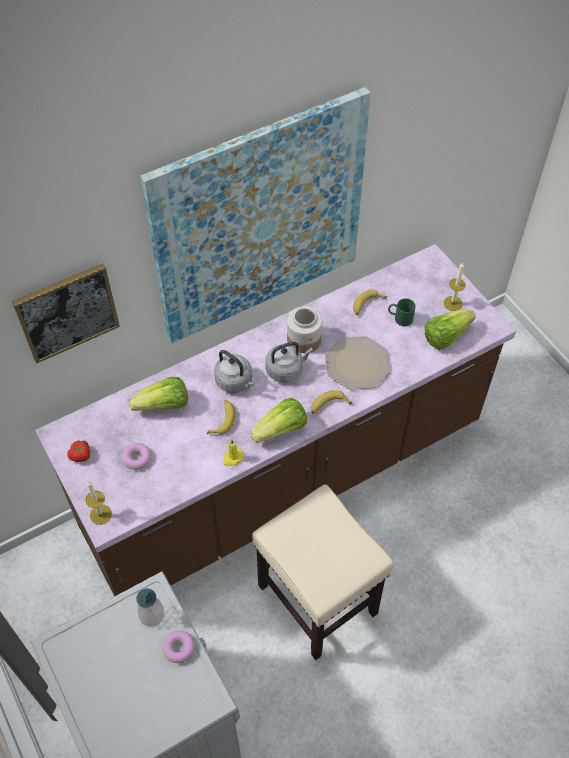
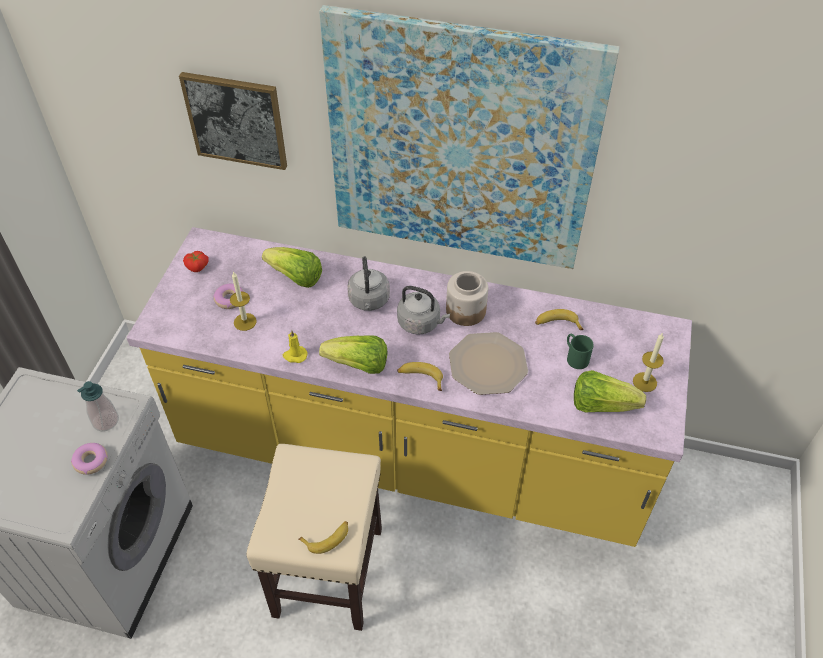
camera: 45 degrees right, 5 degrees down
brown counter [35,244,516,596] -> yellow counter [127,227,692,547]
candle [86,481,112,525] -> candle moved to [230,271,257,331]
banana [207,400,235,434] -> banana moved to [298,521,348,554]

